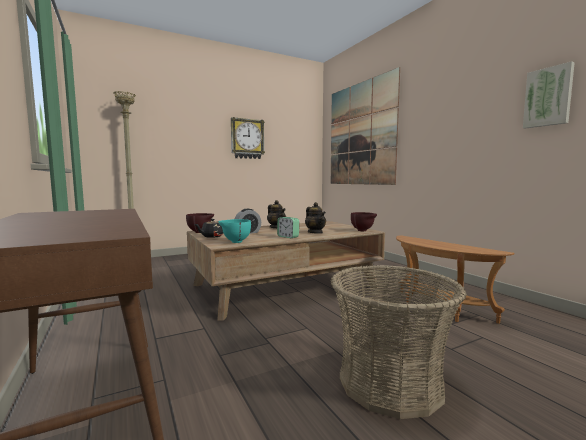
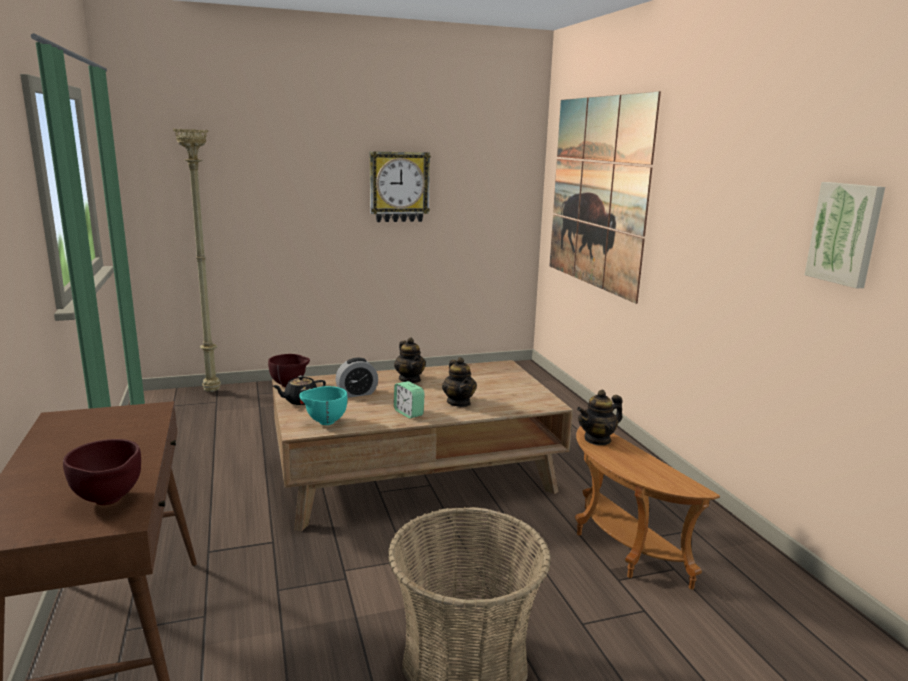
camera: 10 degrees right, 10 degrees up
brown bowl [351,212,377,231] -> brown bowl moved to [63,439,141,505]
none -> teapot [577,390,623,446]

